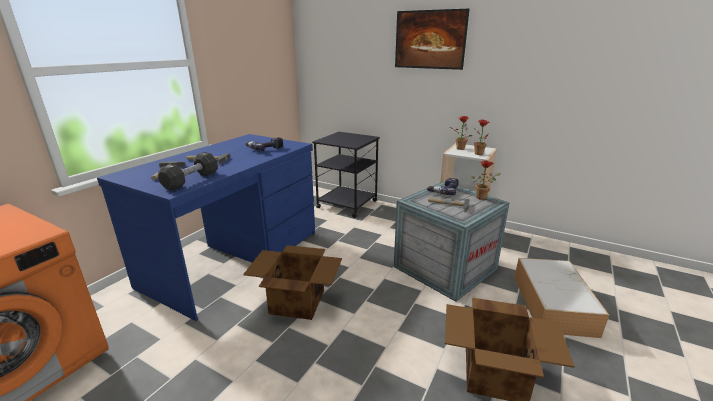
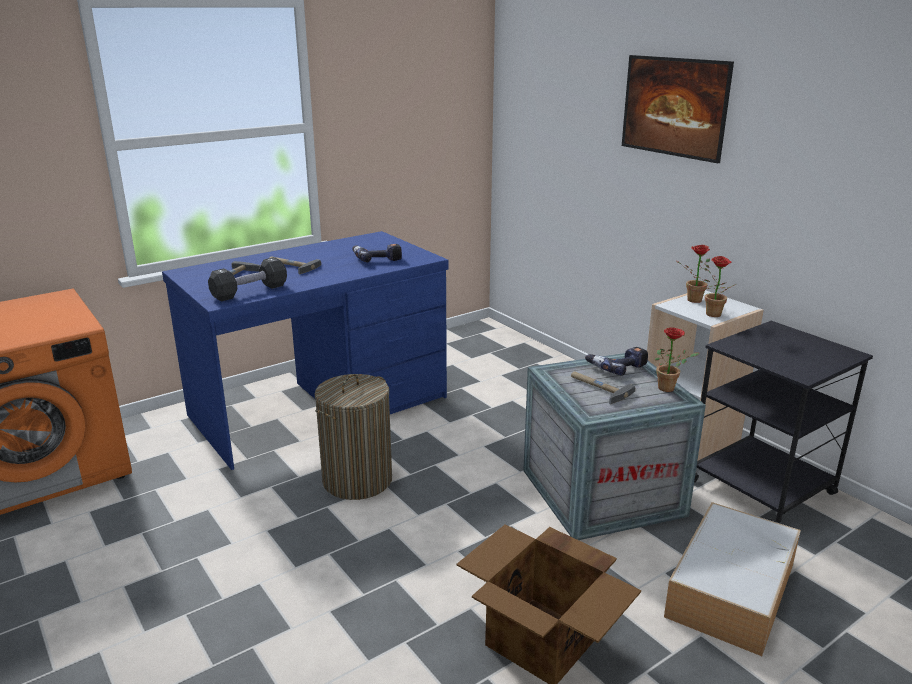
camera: 25 degrees right, 0 degrees up
cardboard box [243,245,342,320] -> laundry basket [315,374,392,500]
black cart [312,132,380,218] -> black cart moved to [694,321,873,524]

